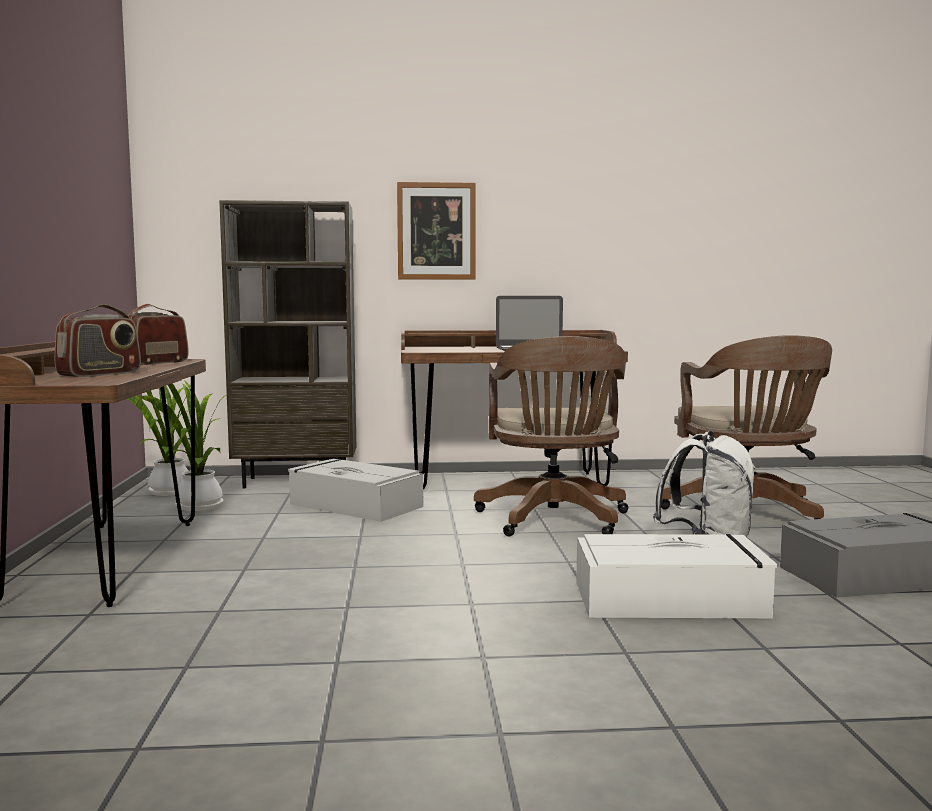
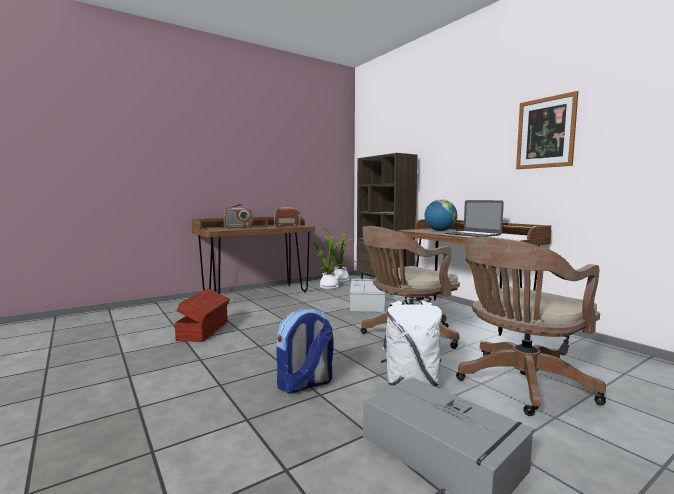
camera: 60 degrees right, 0 degrees up
picture [397,182,476,280] -> picture moved to [516,91,578,169]
white storage box [576,534,777,618] -> backpack [276,309,334,394]
none -> brown storage box [175,288,230,342]
none -> globe [424,199,457,231]

